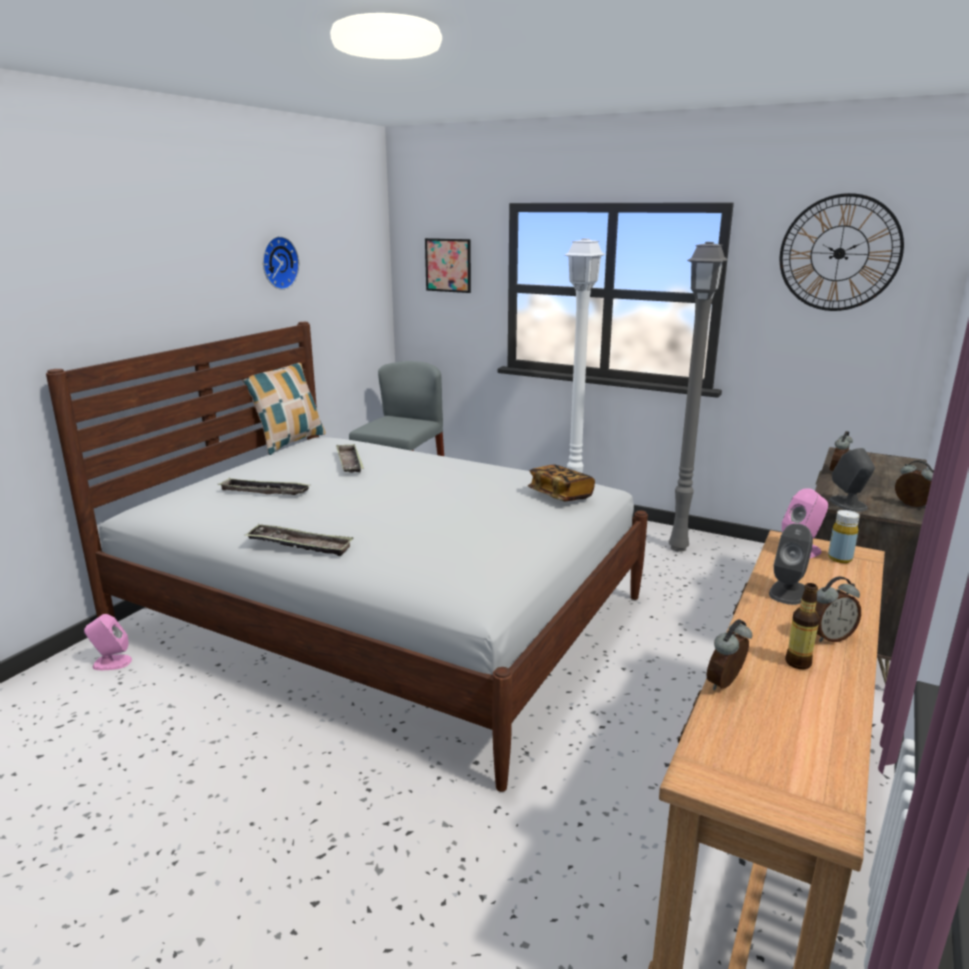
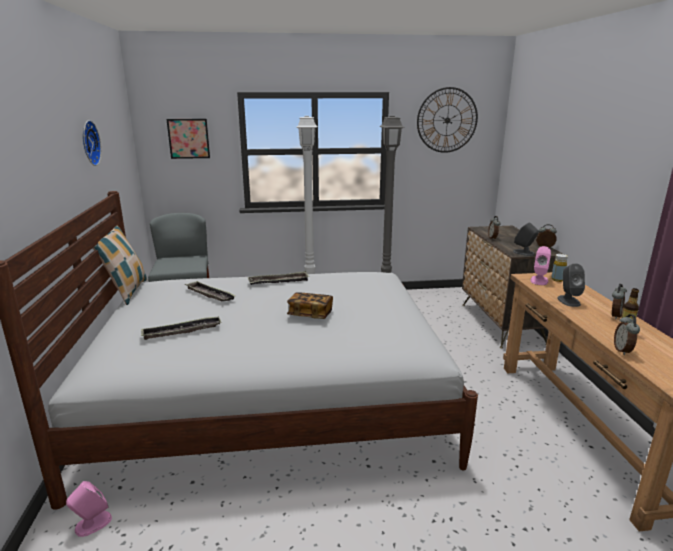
camera: 35 degrees left, 0 degrees up
tray [244,524,353,556] -> tray moved to [248,271,309,285]
book [528,465,595,501] -> book moved to [287,292,333,319]

